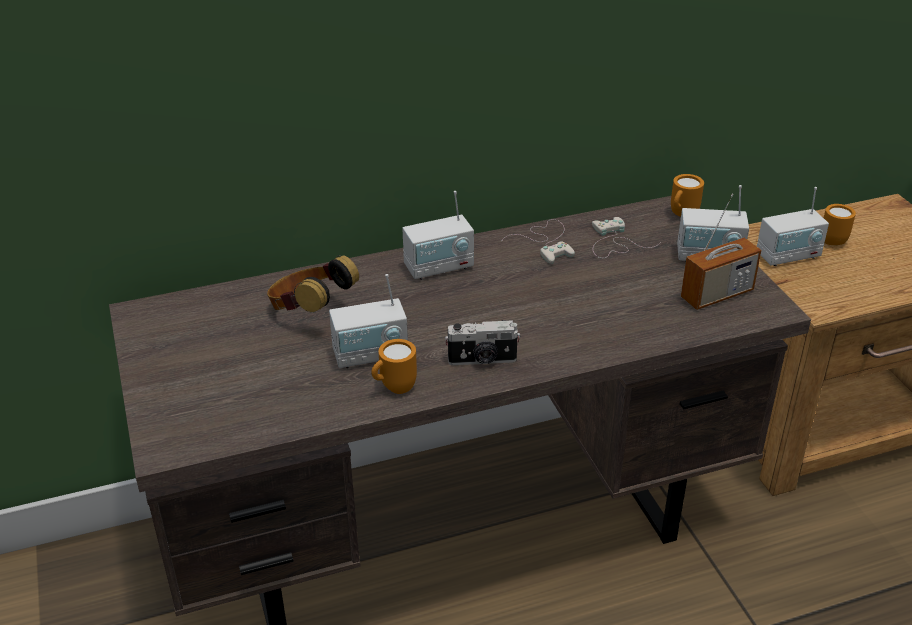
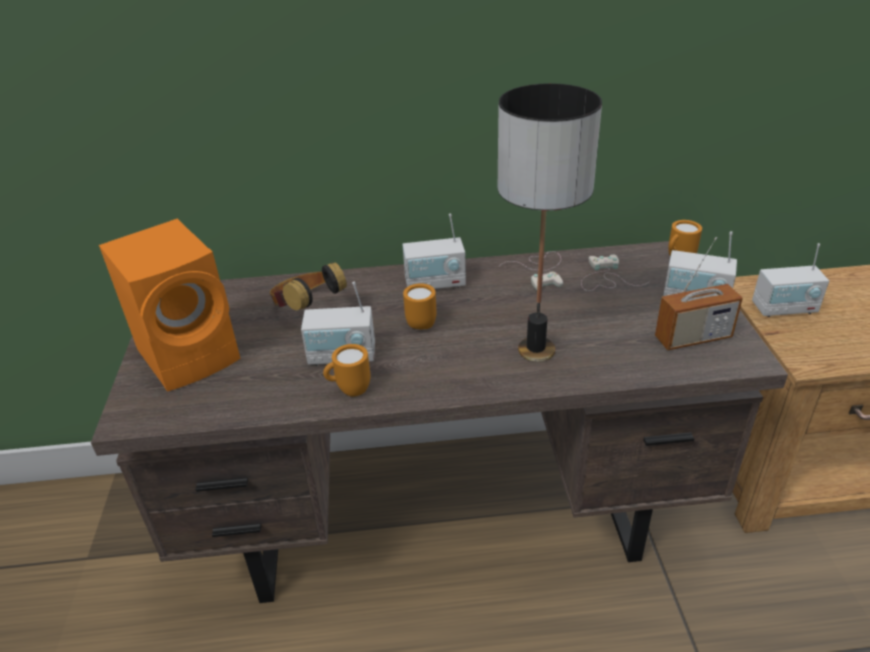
camera: 15 degrees right, 0 degrees up
camera [445,320,520,365] -> none
orange mug [824,204,856,245] -> orange mug moved to [403,283,436,329]
none -> orange speaker [99,219,241,392]
none -> table lamp [498,83,602,362]

